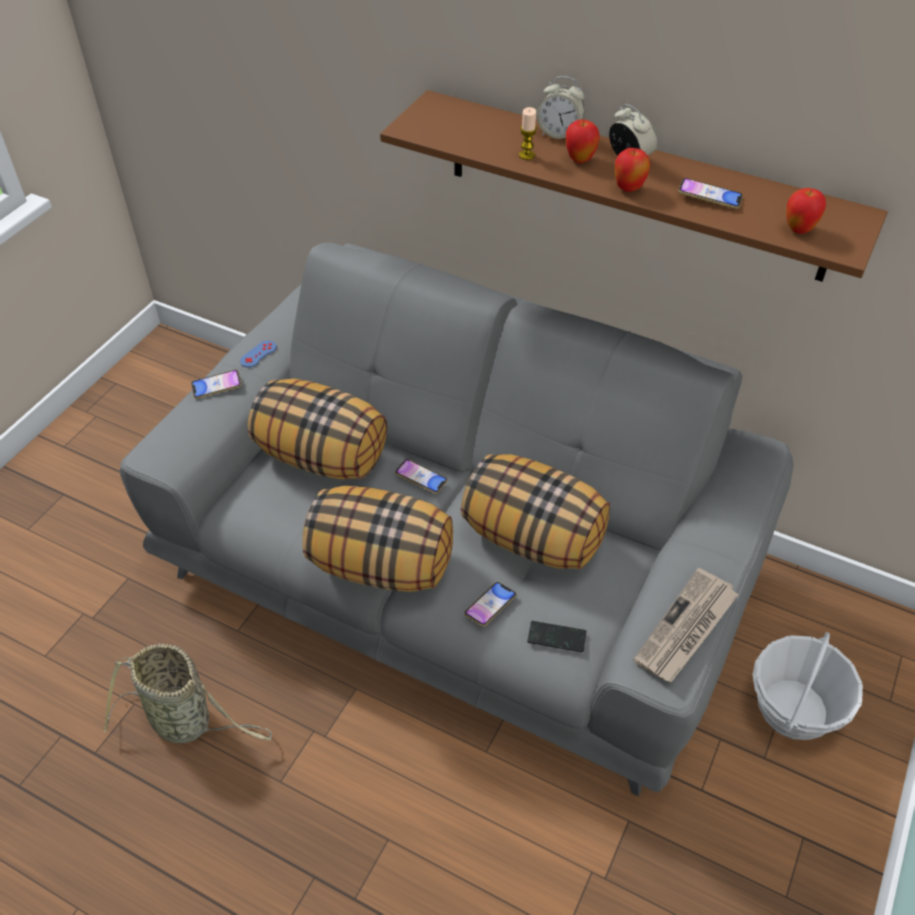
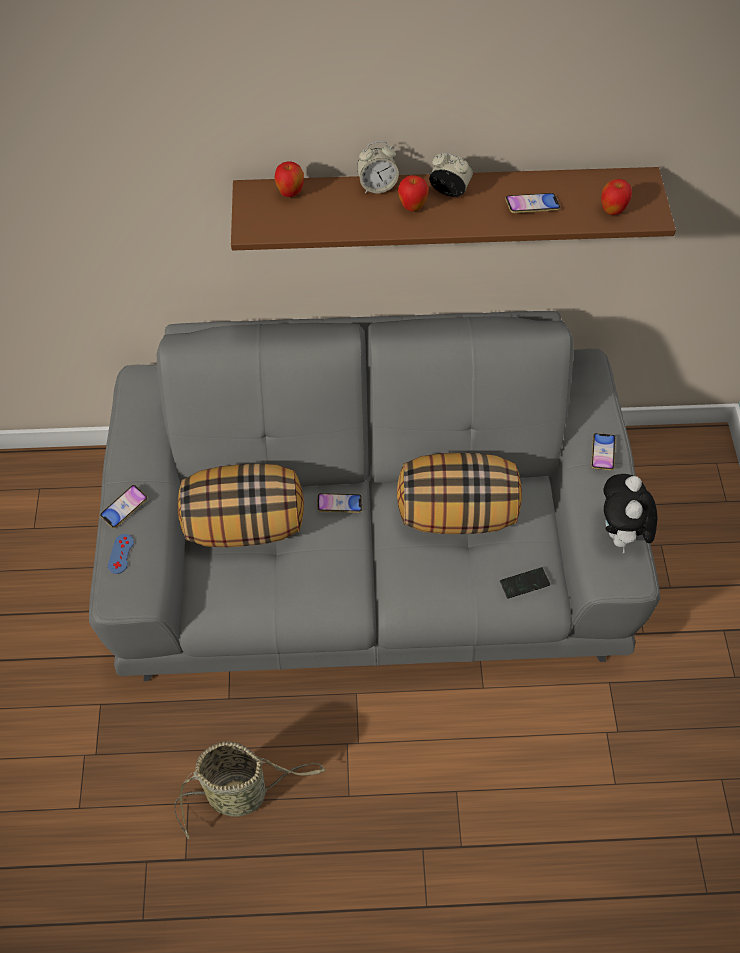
camera: 30 degrees left, 10 degrees up
blue game controller [240,340,277,367] -> blue game controller moved to [108,534,134,574]
pillow [302,486,453,592] -> none
phone [464,582,516,627] -> phone moved to [591,433,616,470]
candle [519,107,537,160] -> none
apple [615,148,650,192] -> apple moved to [274,161,304,197]
newspaper [634,568,739,682] -> plush toy [603,474,657,553]
basket [752,632,863,740] -> none

